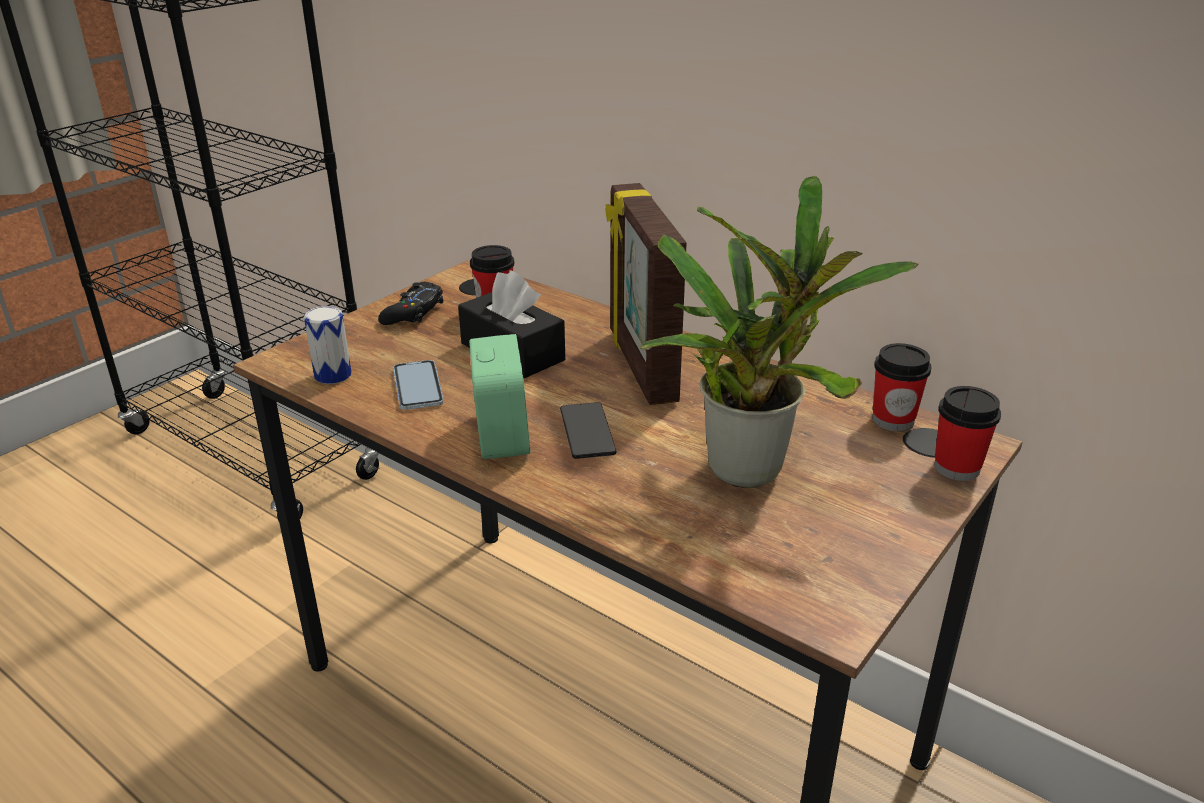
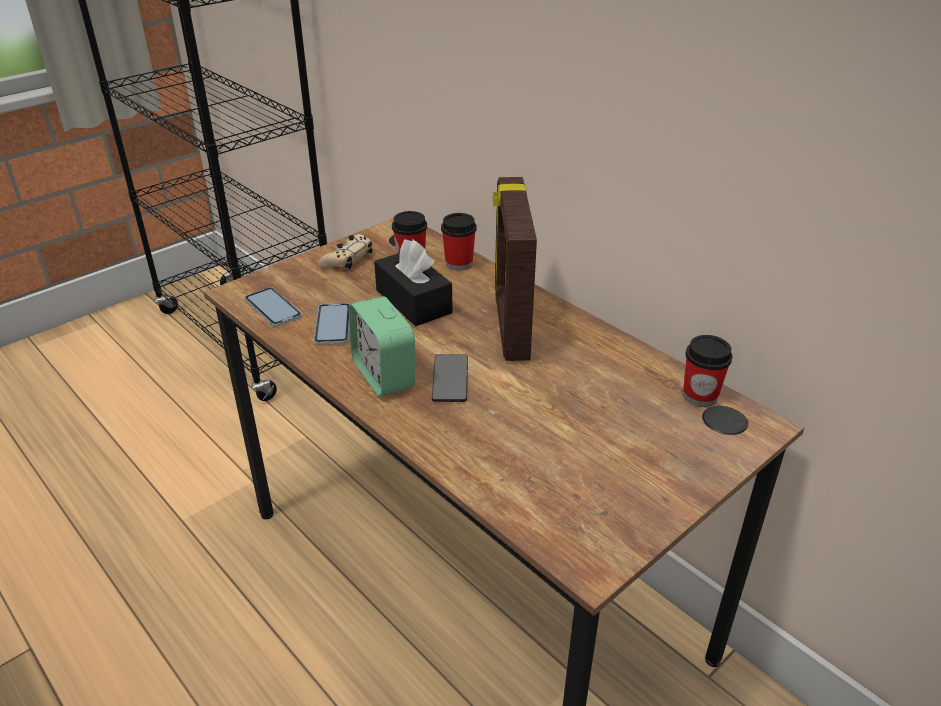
camera: 10 degrees right, 5 degrees up
can [304,306,352,384] -> phone [245,287,302,327]
black game controller [378,282,443,325] -> beige game controller [319,234,373,269]
alarm clock [469,334,530,459] -> alarm clock turned 150 degrees clockwise [349,296,415,397]
potted plant [640,176,919,488] -> none
cup [934,386,1001,481] -> cup moved to [441,213,477,271]

